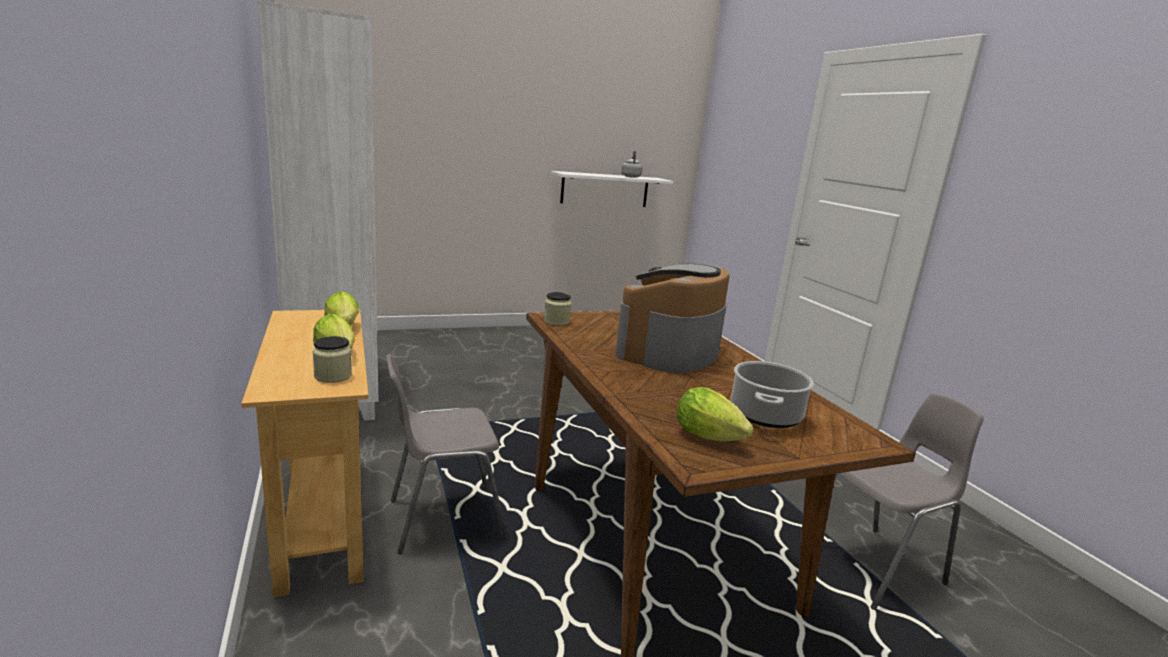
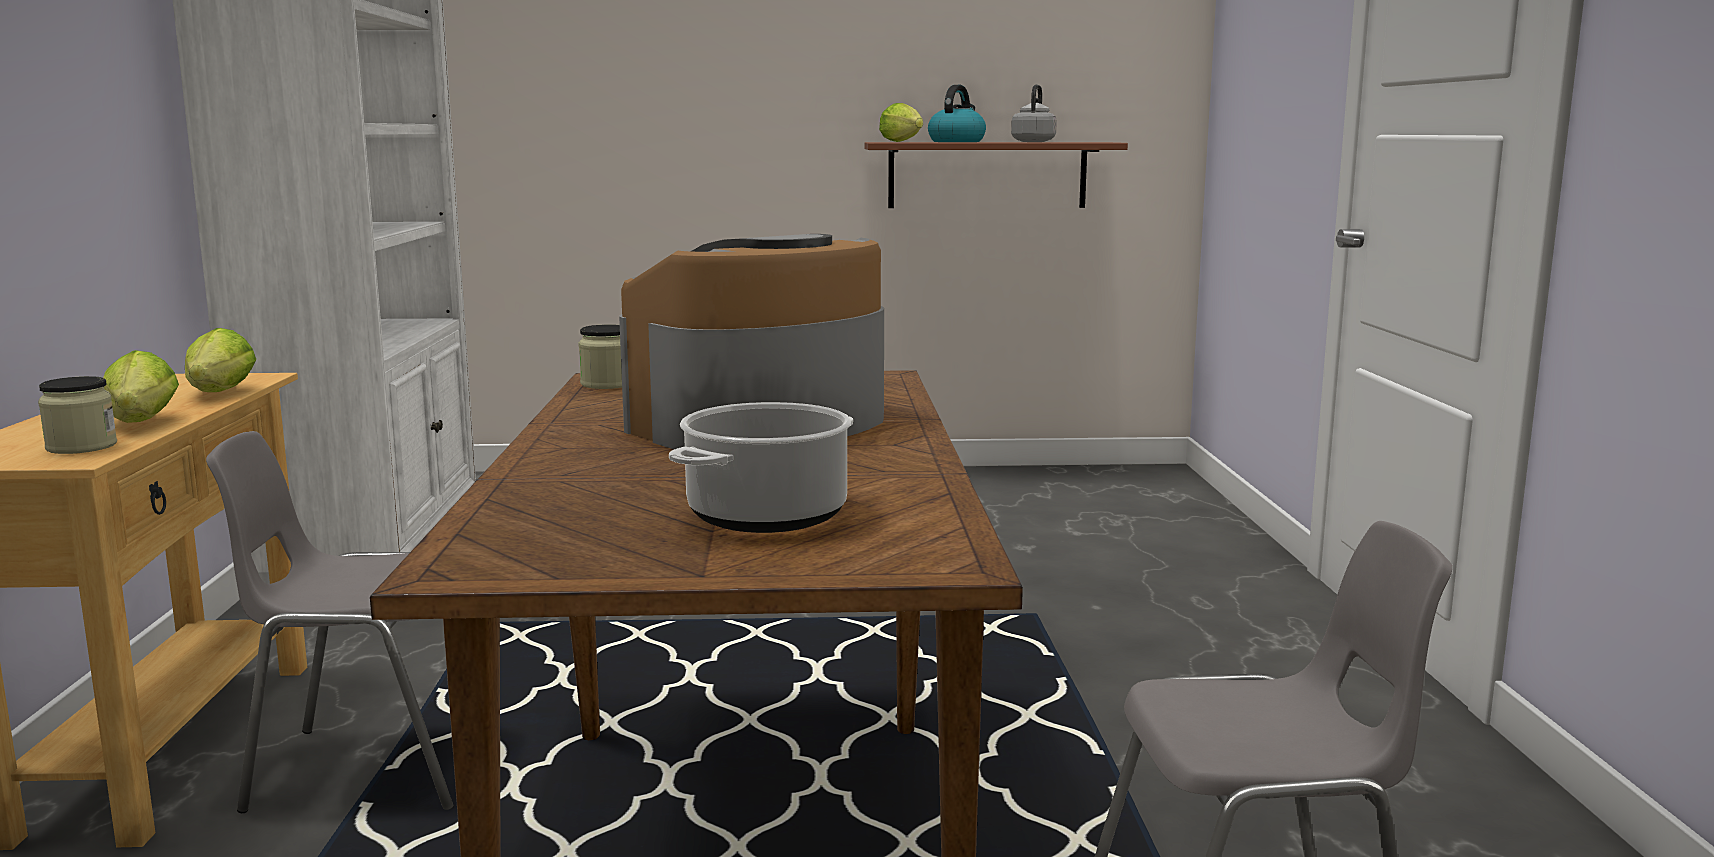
camera: 20 degrees right, 5 degrees down
white shelf [551,171,673,207] -> brown shelf [864,142,1128,208]
lettuce [677,387,754,442] -> lettuce moved to [879,103,923,142]
none -> kettle [928,85,986,142]

